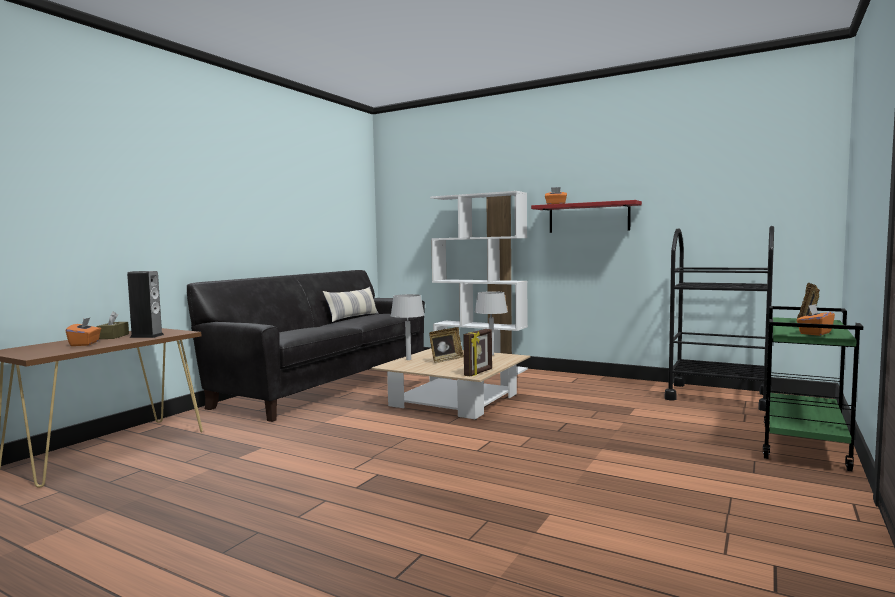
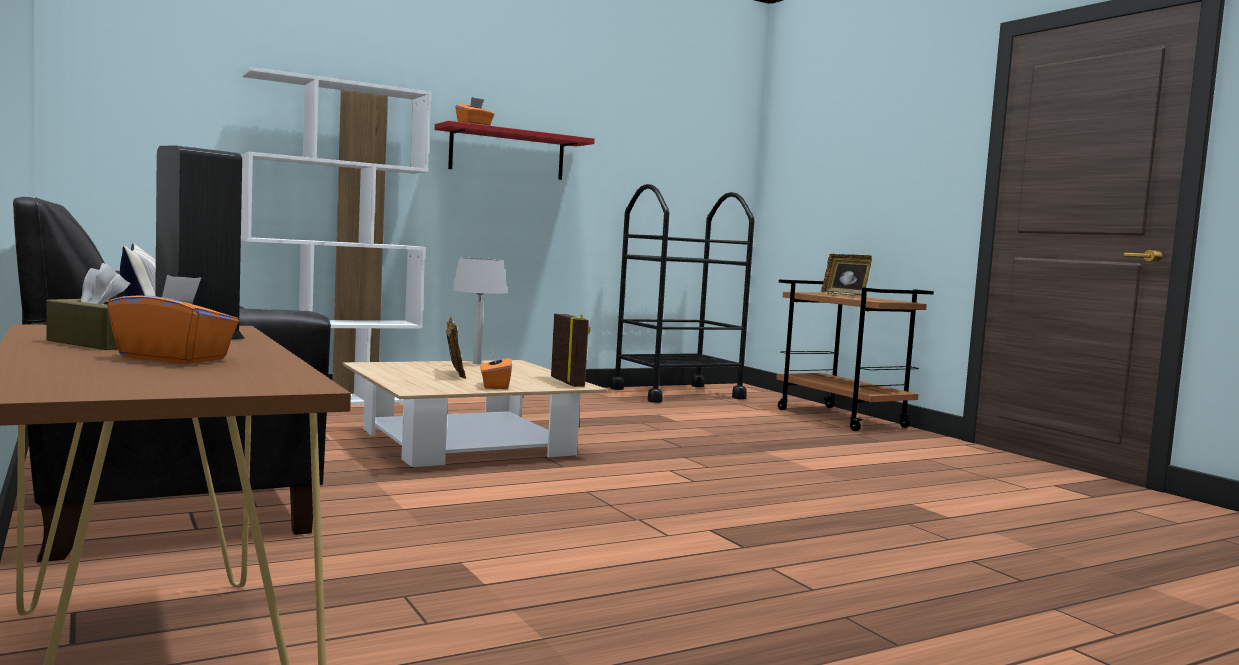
camera: 60 degrees left, 0 degrees up
grey table lamp [391,294,425,360] -> none
green cart [763,306,863,471] -> brown cart [776,279,934,431]
orange tissue box [797,304,835,336] -> orange tissue box moved to [480,349,512,389]

